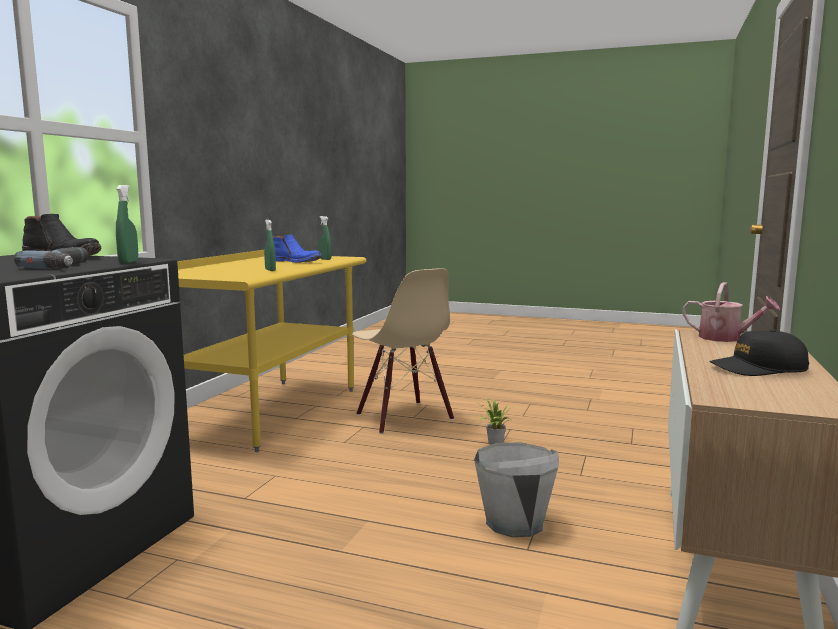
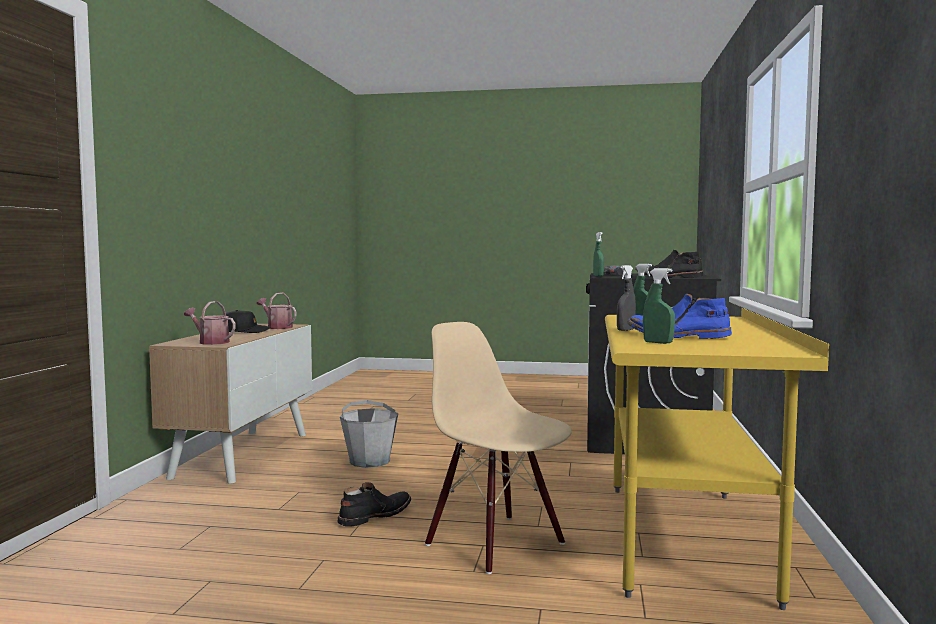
camera: 170 degrees right, 5 degrees down
potted plant [476,398,516,445] -> black boot [337,482,411,527]
none -> watering can [257,293,296,329]
none -> grey spray bottle [617,265,636,331]

